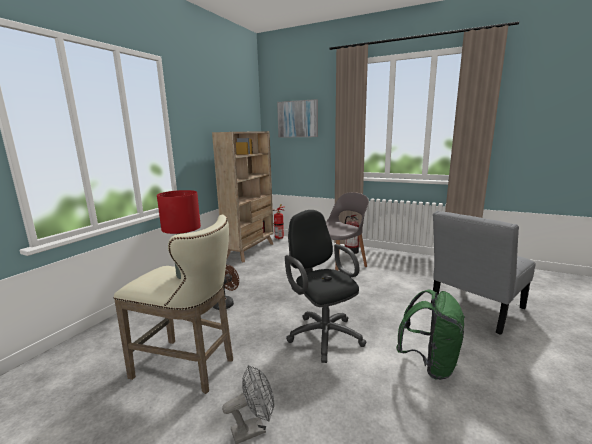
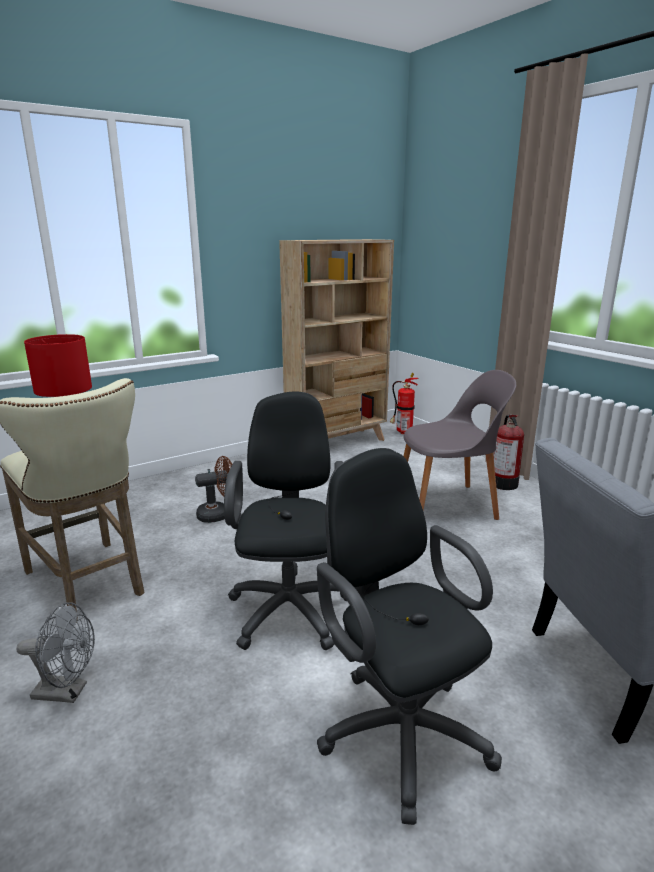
camera: 30 degrees right, 5 degrees up
picture [277,99,318,138] -> none
green backpack [396,290,465,380] -> black office chair [317,448,502,825]

